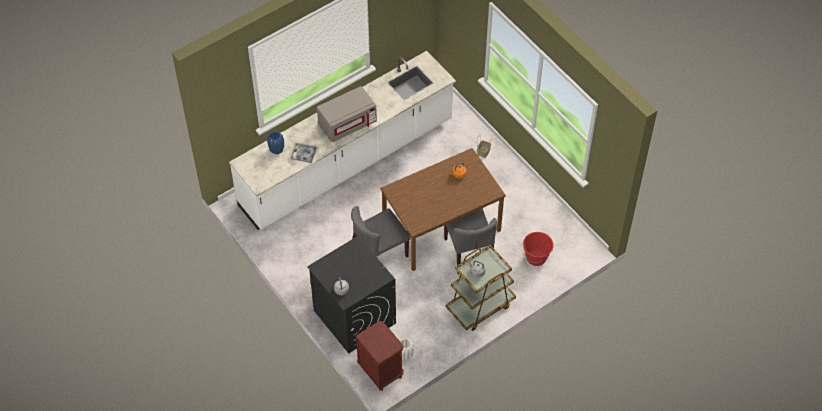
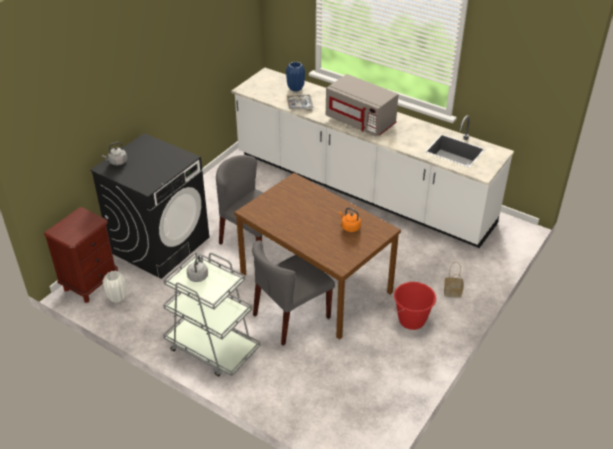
camera: 70 degrees right, 15 degrees down
brown cart [446,245,516,331] -> grey cart [163,251,260,376]
red bucket [523,232,554,266] -> red bucket moved to [394,282,436,330]

